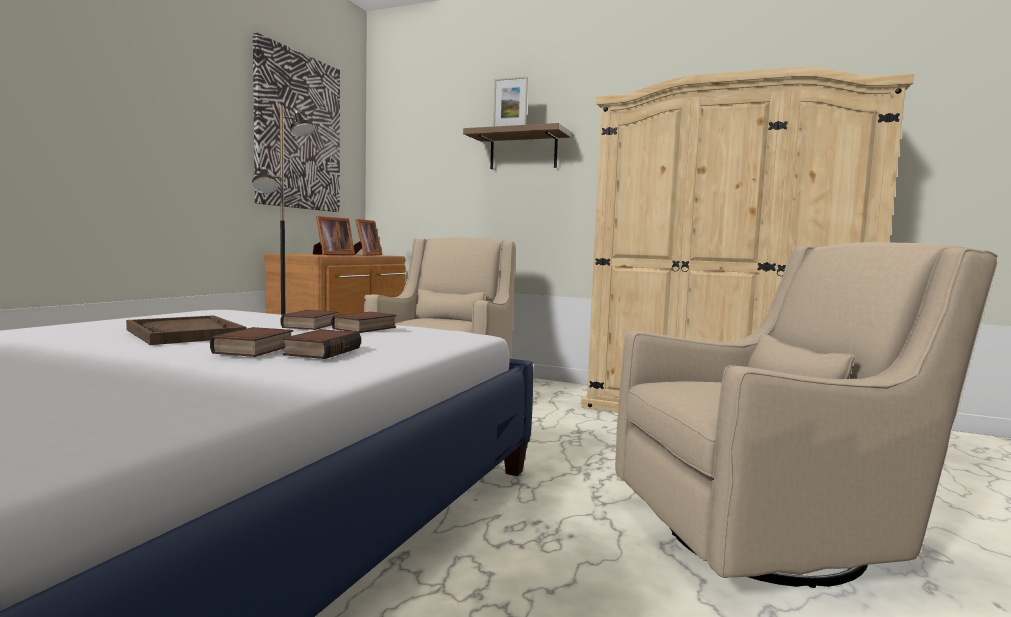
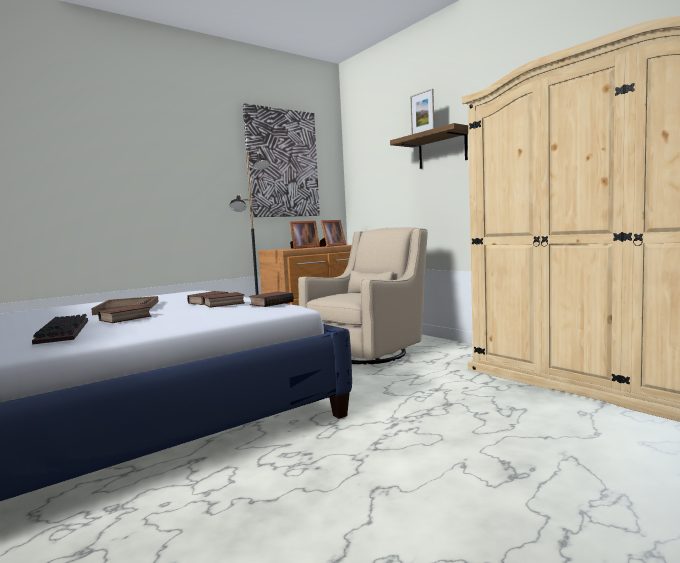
camera: 30 degrees right, 0 degrees up
book [282,329,361,359] -> book moved to [249,292,294,307]
beige armchair [615,242,997,588] -> none
none -> keyboard [32,314,88,345]

